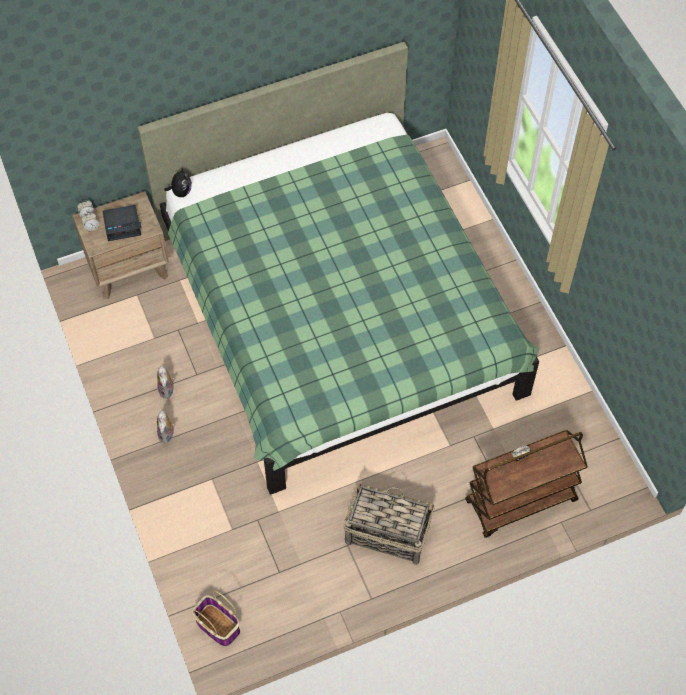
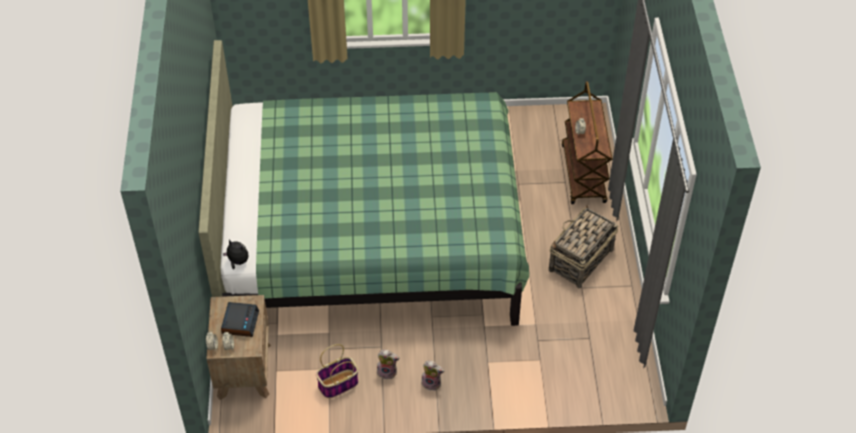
camera: 70 degrees left, 10 degrees down
basket [192,590,240,647] -> basket moved to [316,344,358,398]

